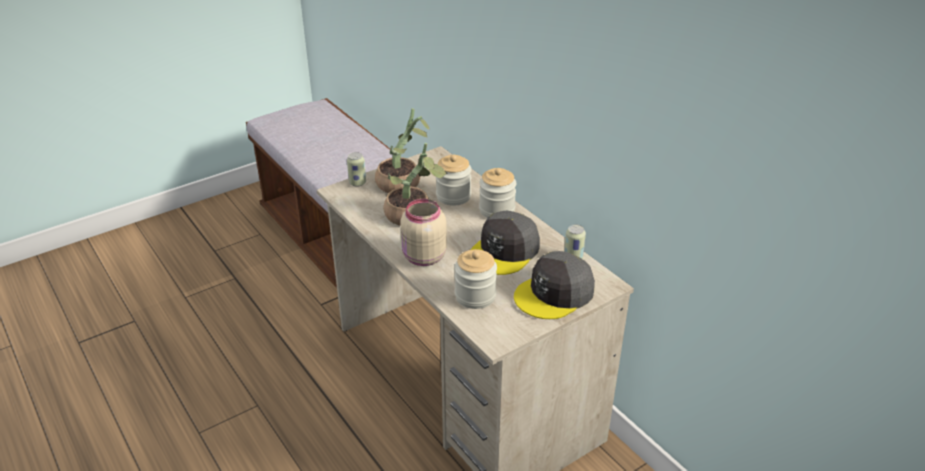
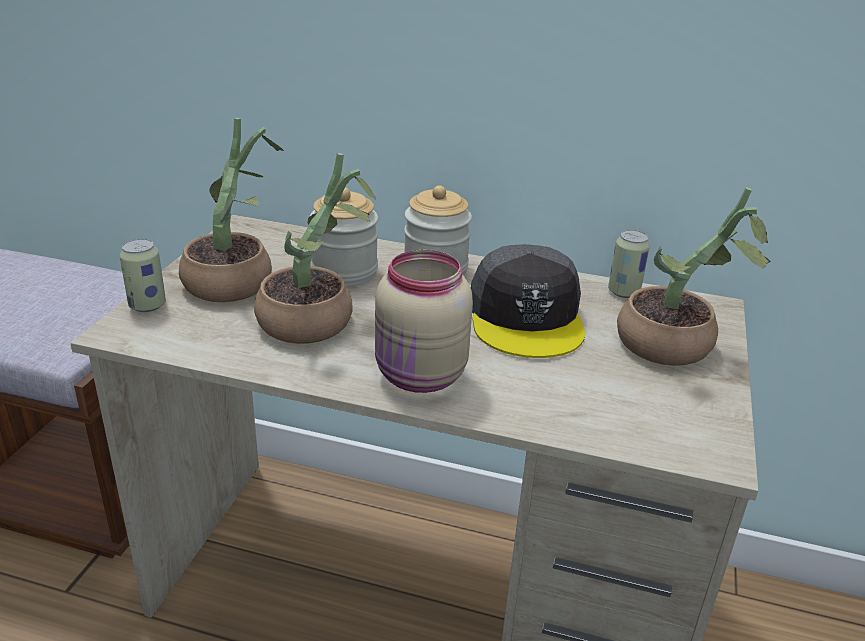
camera: 40 degrees left, 5 degrees down
jar [455,249,497,309] -> none
grey cap [514,251,595,319] -> potted plant [617,187,771,366]

